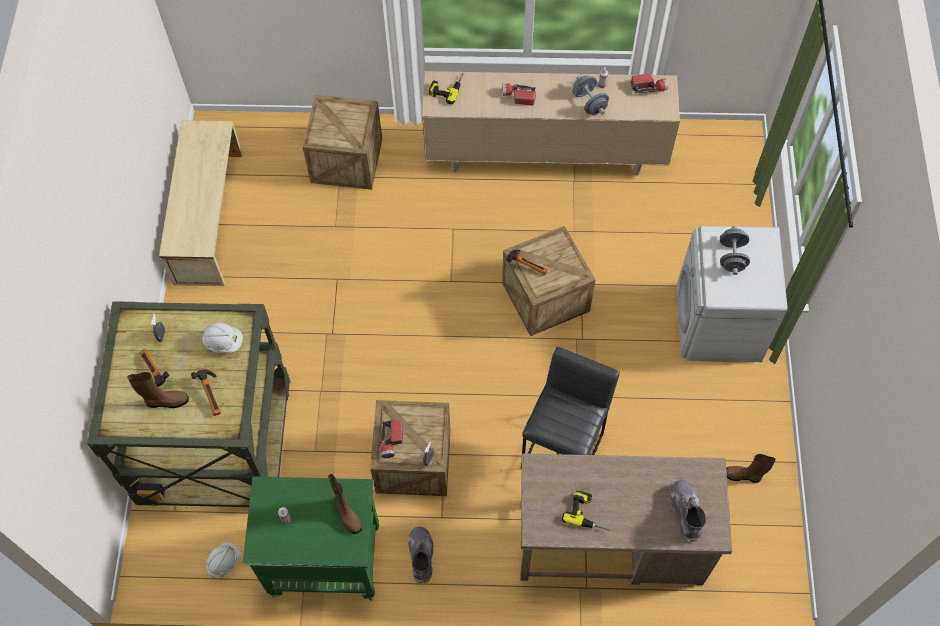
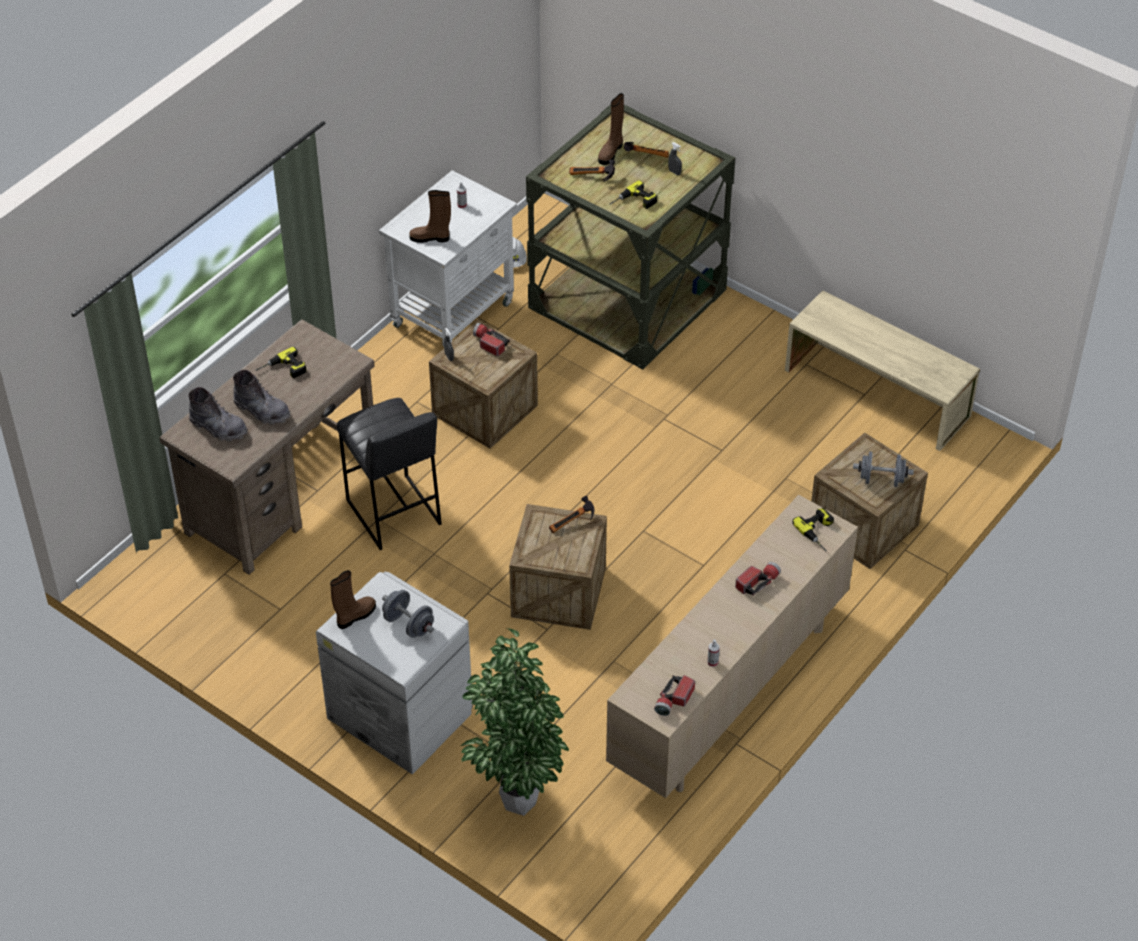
camera: 125 degrees right, 15 degrees down
white hard hat [202,323,243,353] -> power drill [610,180,657,209]
green cart [243,476,379,601] -> white cart [379,170,517,346]
grey boot [408,527,434,583] -> grey boot moved to [233,370,291,425]
grey dumbbell [572,75,609,115] -> grey dumbbell moved to [853,451,914,487]
brown boot [726,454,776,483] -> brown boot moved to [330,570,376,629]
none -> potted plant [461,628,569,816]

